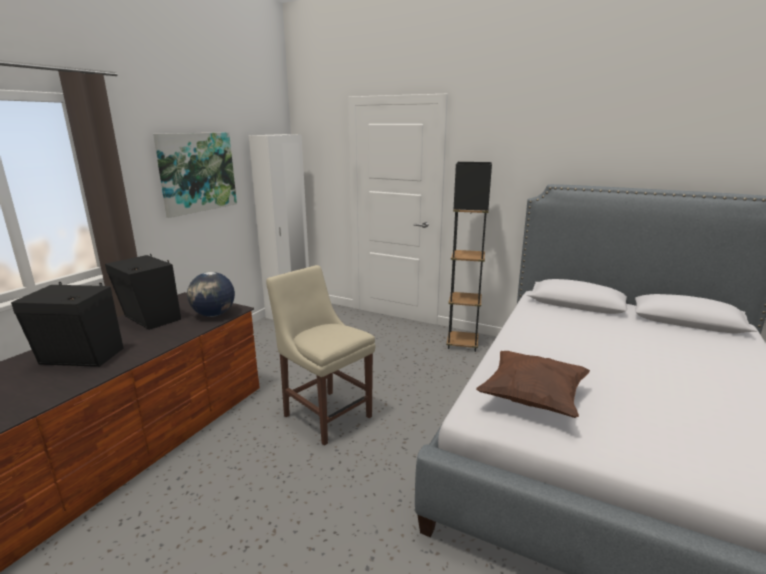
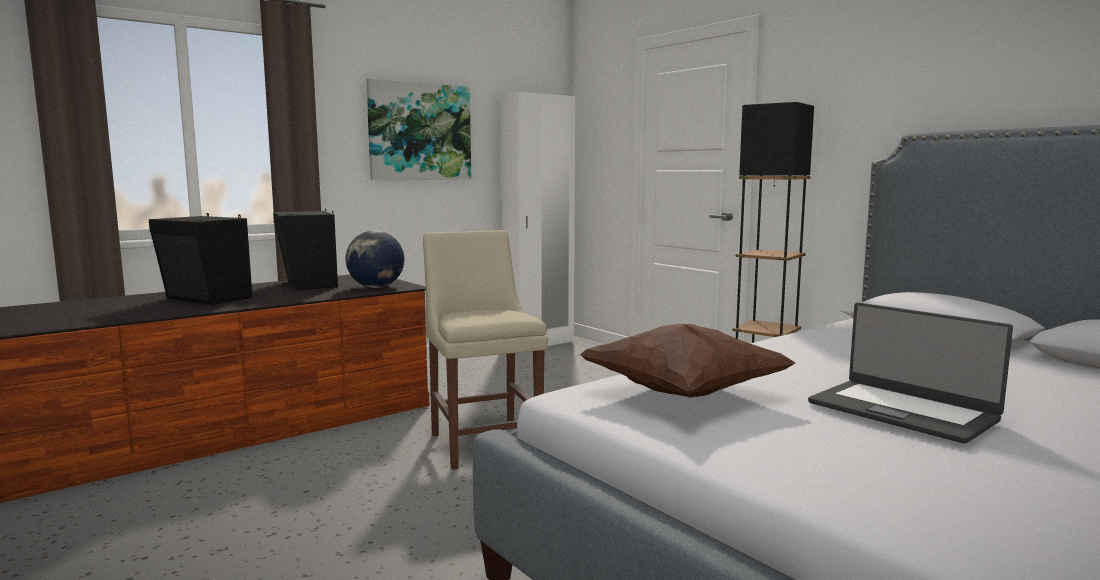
camera: 25 degrees right, 10 degrees down
none -> laptop [808,302,1013,444]

